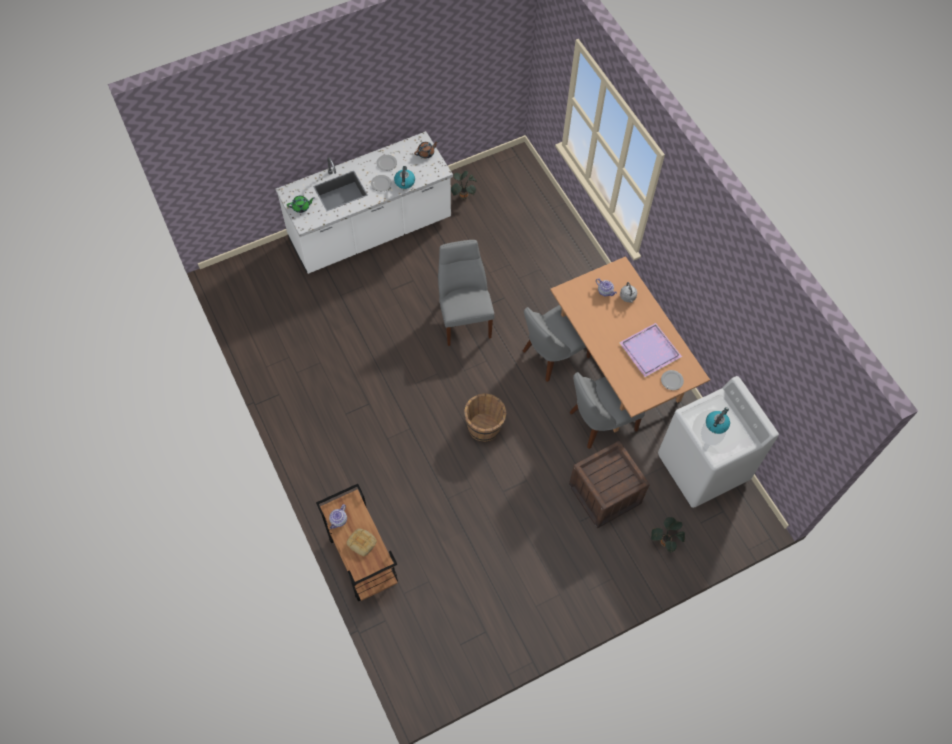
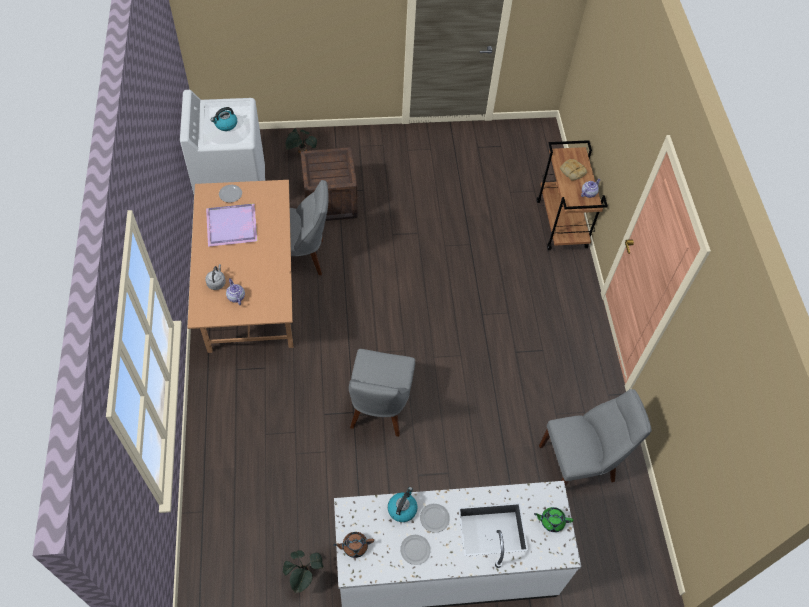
camera: 160 degrees left, 5 degrees down
brown bucket [464,393,506,442] -> none
grey chair [523,305,591,382] -> grey chair moved to [539,389,652,486]

